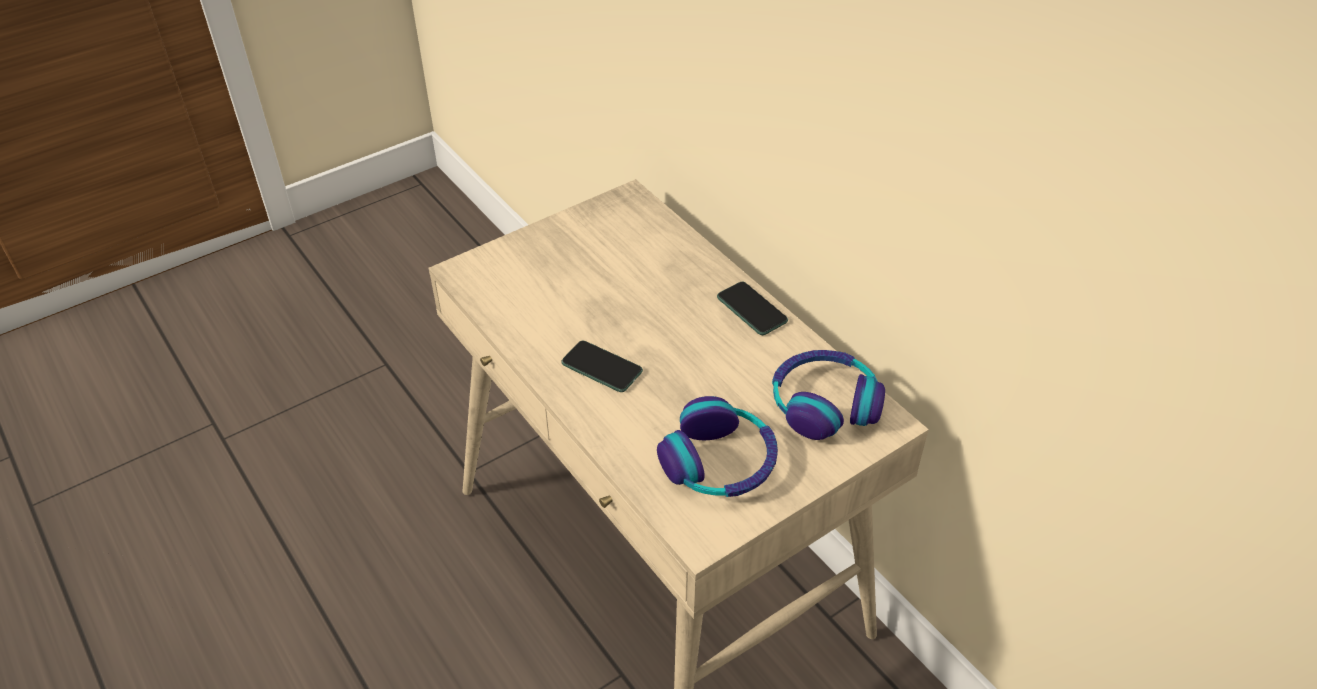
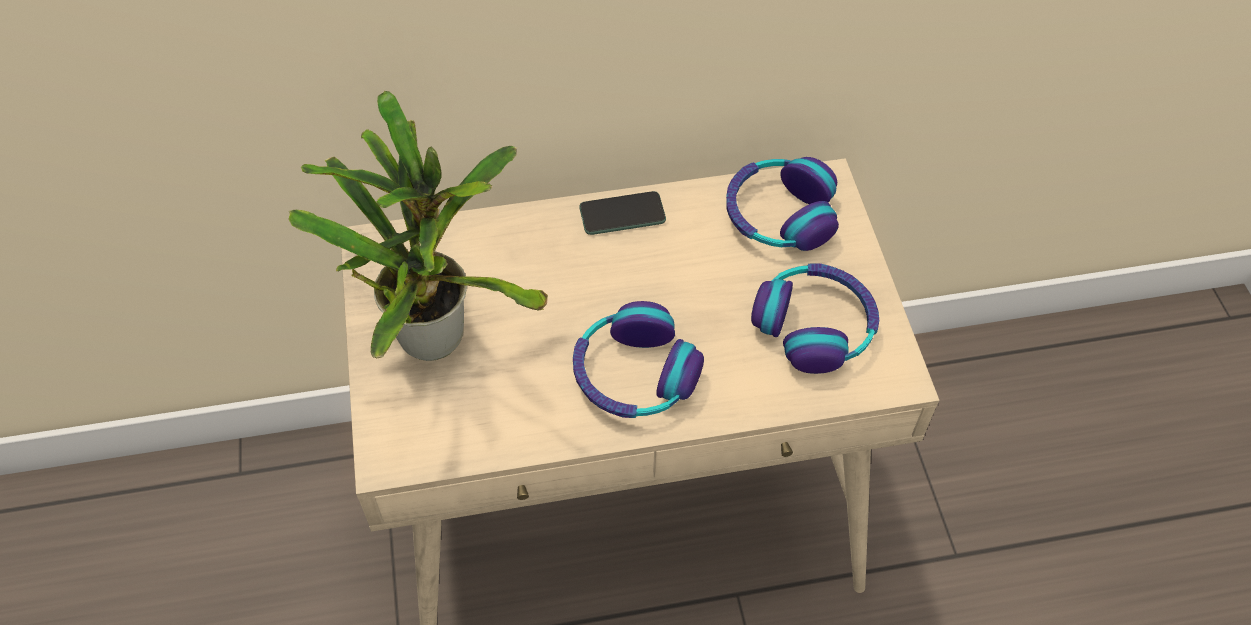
camera: 65 degrees left, 10 degrees up
phone [561,341,643,392] -> headphones [573,301,704,418]
none -> potted plant [288,91,548,361]

